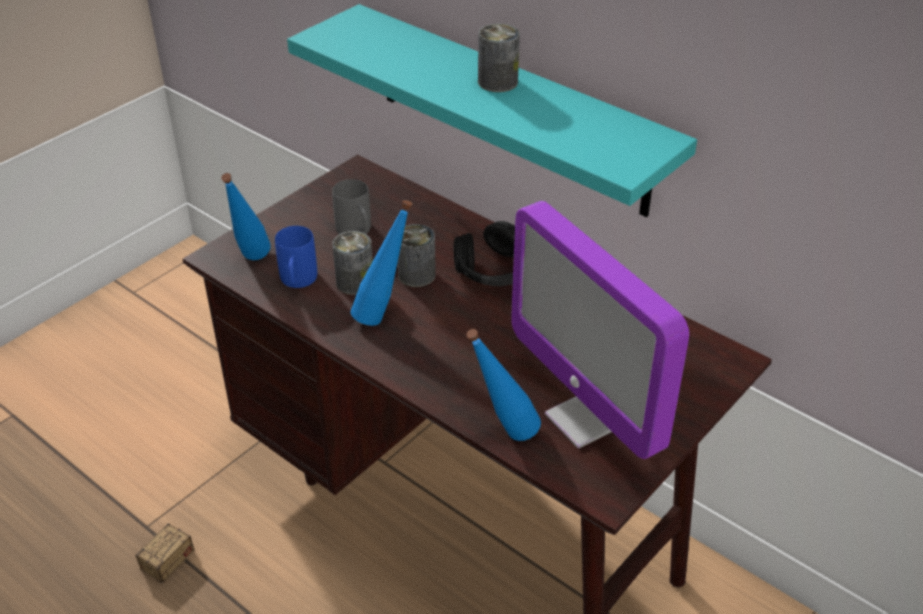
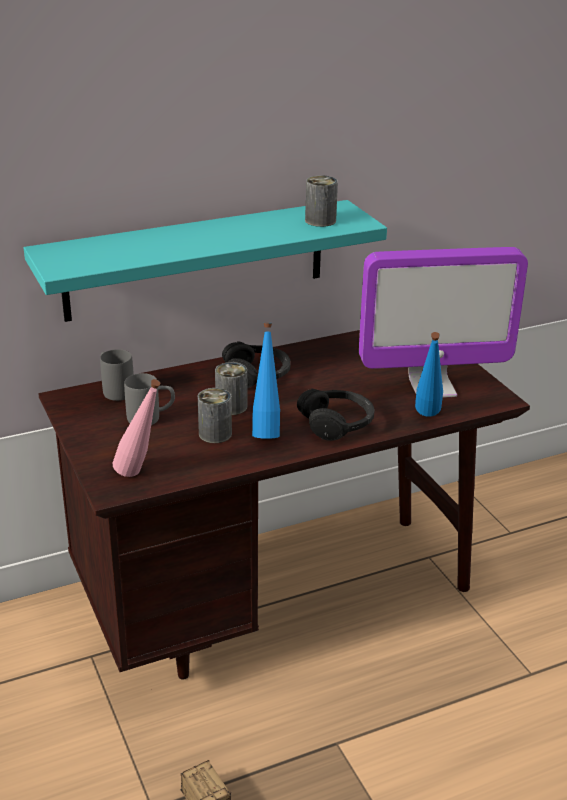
camera: 65 degrees left, 10 degrees down
blue bottle [221,173,271,260] -> pink bottle [113,379,160,477]
blue mug [275,226,317,288] -> none
can [478,24,520,92] -> can moved to [305,175,338,227]
none -> grey mug [100,349,134,401]
none -> black headphones [297,389,375,441]

